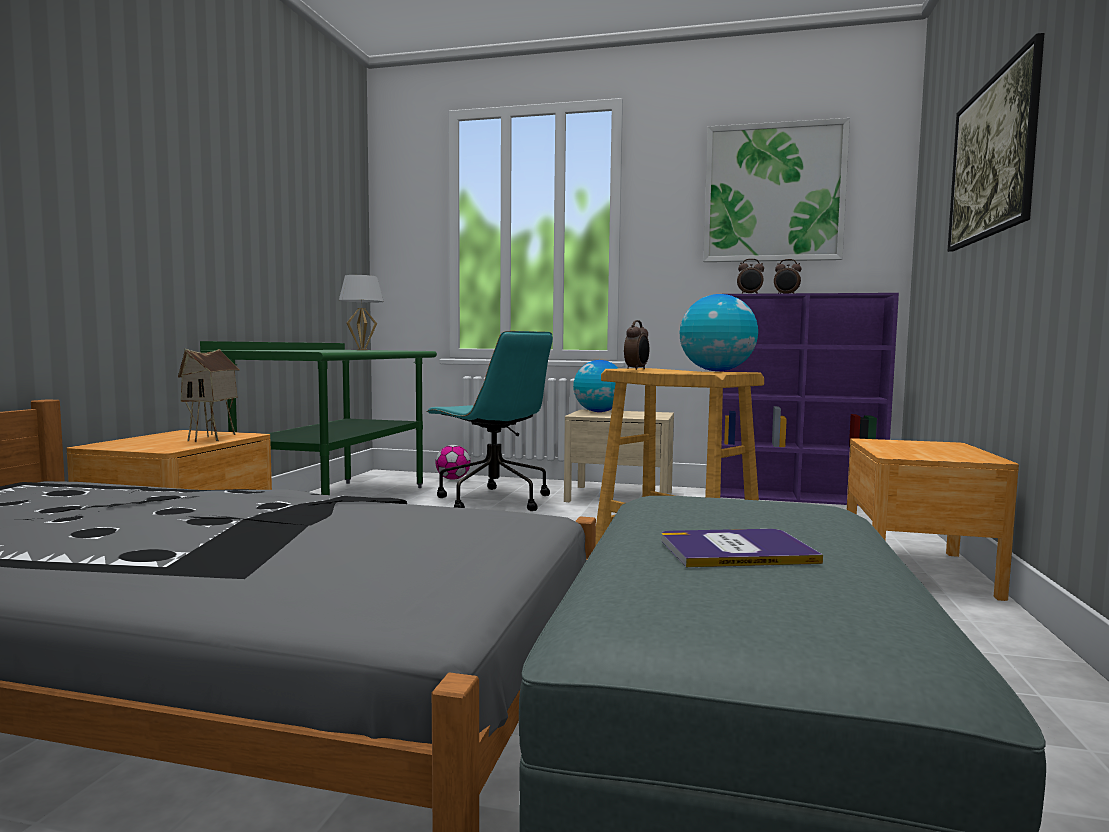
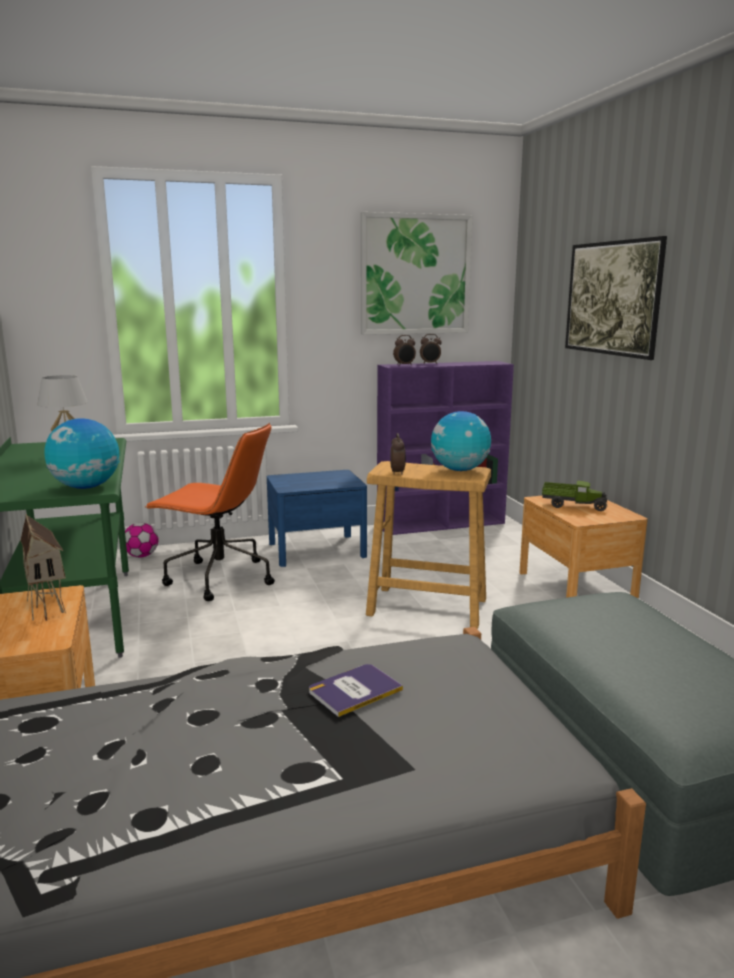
camera: 30 degrees left, 10 degrees up
turquoise office chair [426,331,553,511] -> orange office chair [145,423,275,601]
beige nightstand [564,410,674,502] -> blue nightstand [267,470,367,567]
globe [573,360,619,412] -> globe moved to [44,418,120,489]
book [662,529,823,567] -> book moved to [309,664,403,717]
none -> toy truck [542,480,608,511]

